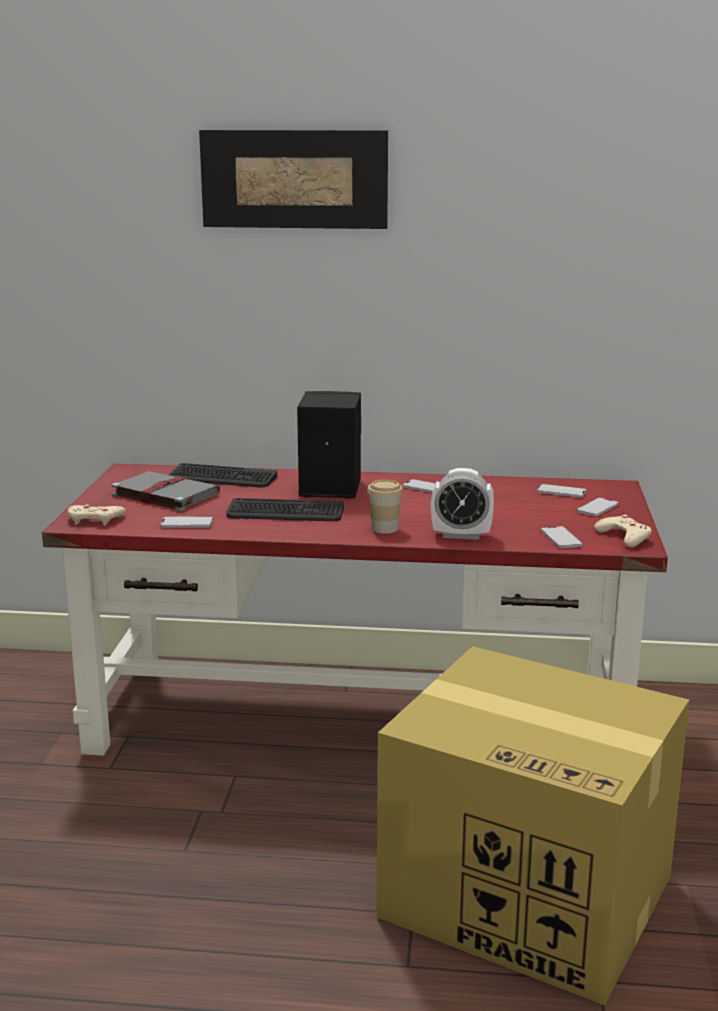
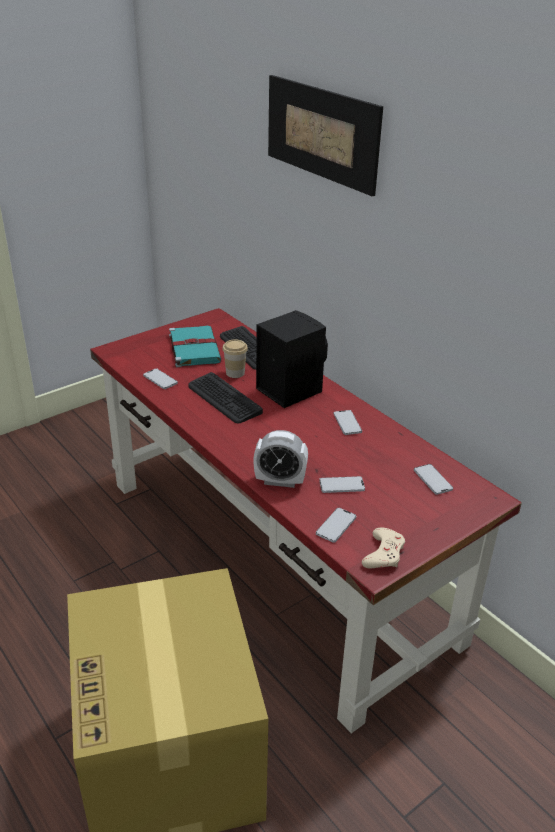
camera: 45 degrees right, 15 degrees up
beige game controller [68,505,126,525] -> none
grey book [112,471,220,511] -> turquoise book [169,326,221,367]
cup [367,480,403,533] -> cup moved to [222,339,248,378]
alarm clock [431,468,494,540] -> alarm clock turned 45 degrees counterclockwise [253,430,308,488]
phone [576,498,619,516] -> phone moved to [319,476,365,493]

